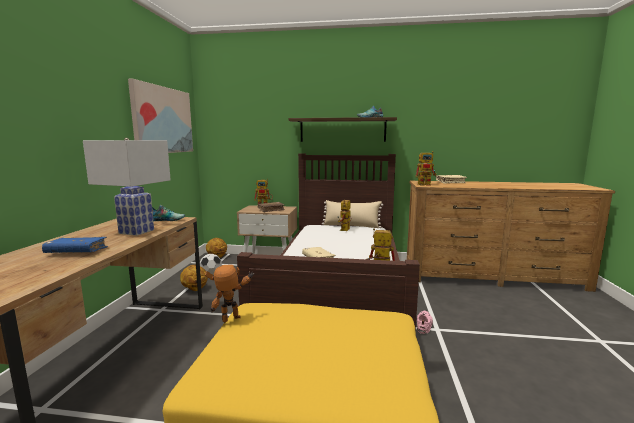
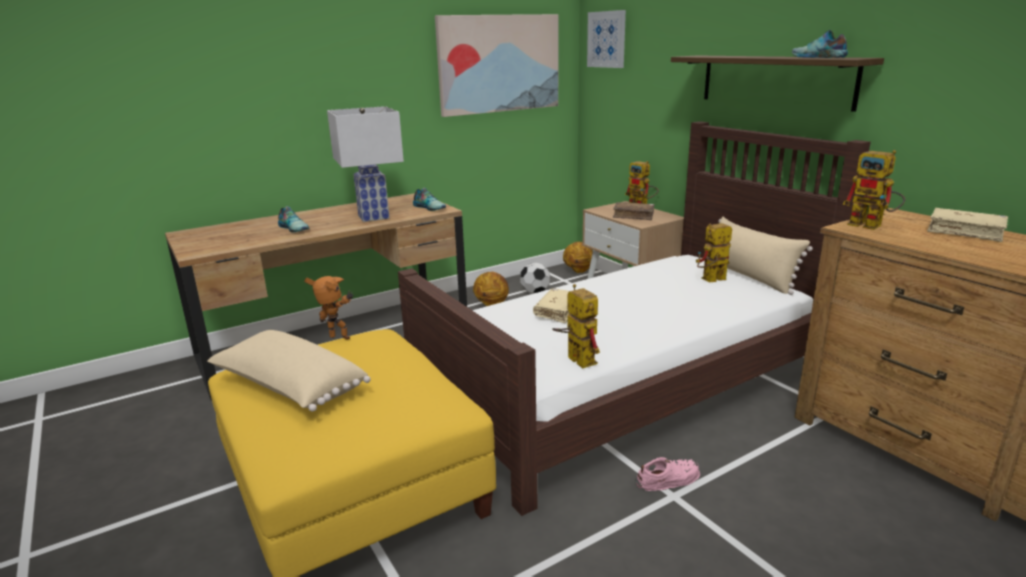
camera: 50 degrees right, 10 degrees up
blue book [42,237,108,253] -> shoe [278,206,309,233]
none -> beige pillow [207,330,371,412]
none -> picture [587,10,626,68]

